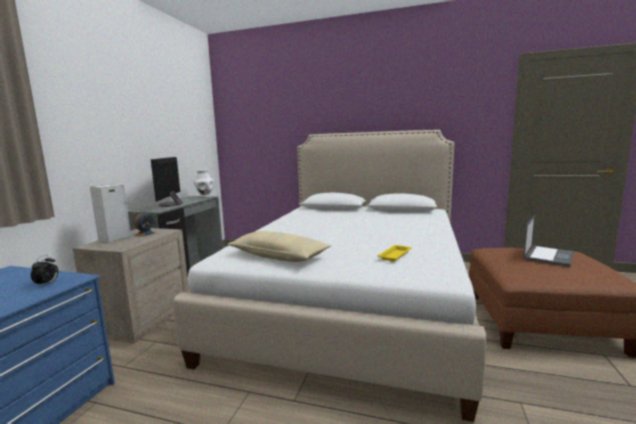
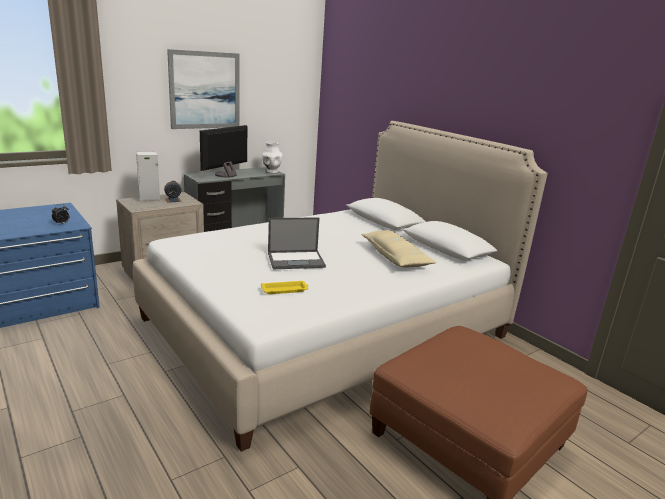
camera: 35 degrees right, 10 degrees up
beige pillow [227,231,331,262] -> beige pillow moved to [361,230,437,268]
laptop [523,215,574,267] -> laptop moved to [268,218,326,269]
none -> picture [167,49,240,129]

